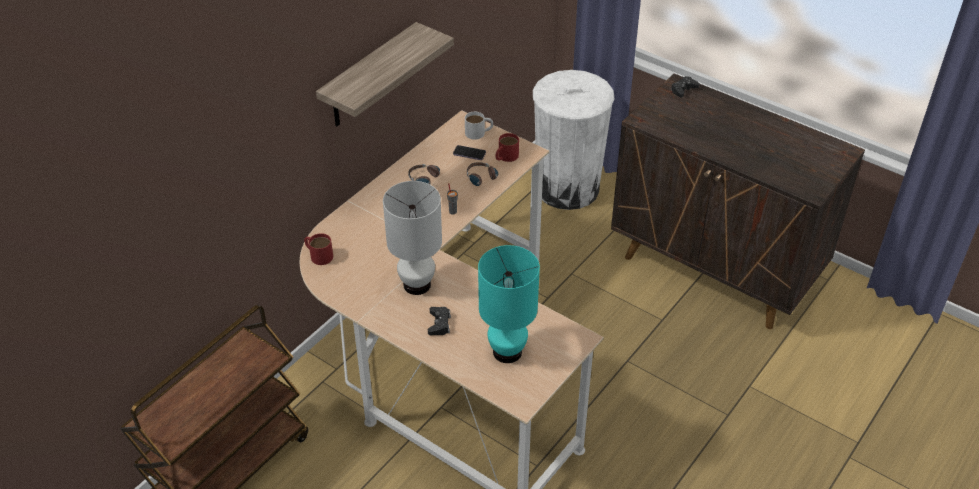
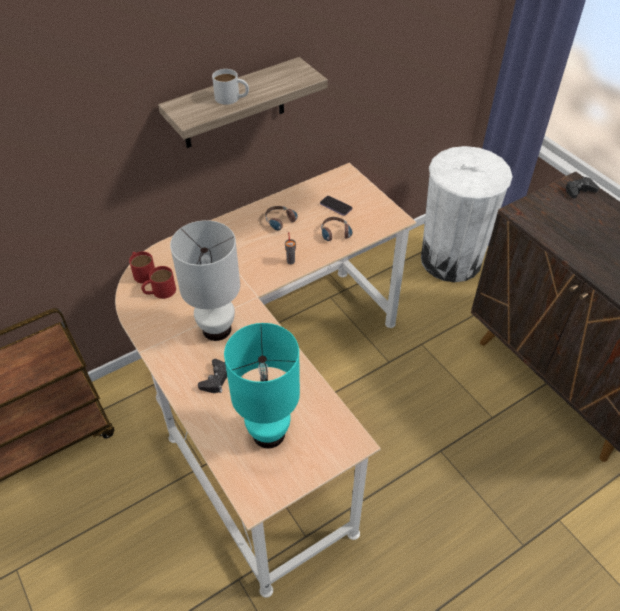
camera: 20 degrees right, 5 degrees up
white mug [465,112,493,140] -> white mug moved to [212,69,249,105]
red mug [496,133,519,162] -> red mug moved to [141,266,176,299]

